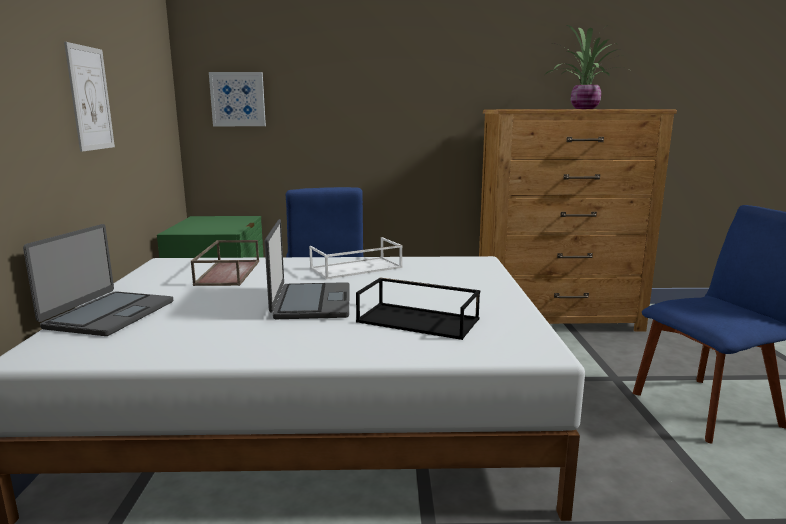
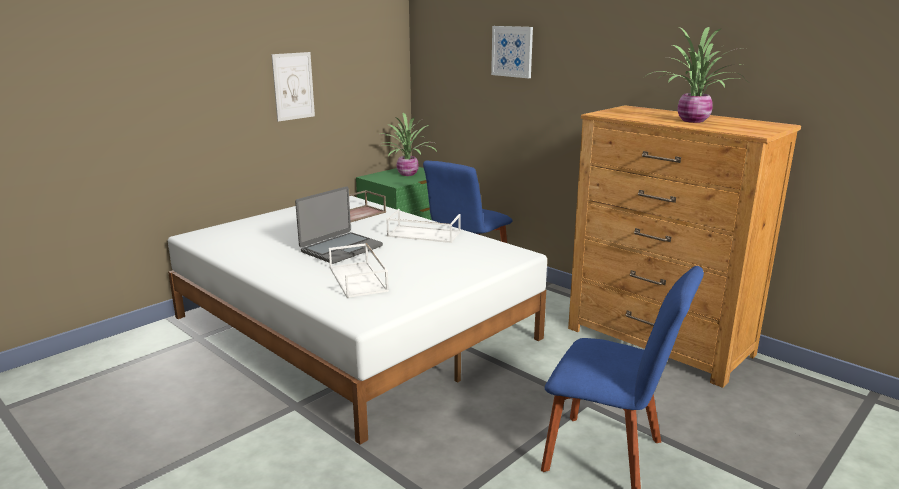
camera: 45 degrees right, 5 degrees up
laptop [23,224,173,336] -> none
picture [209,72,266,126] -> picture moved to [491,26,533,78]
black tray [356,277,480,340] -> white tray [329,243,389,298]
none -> potted plant [378,113,437,176]

